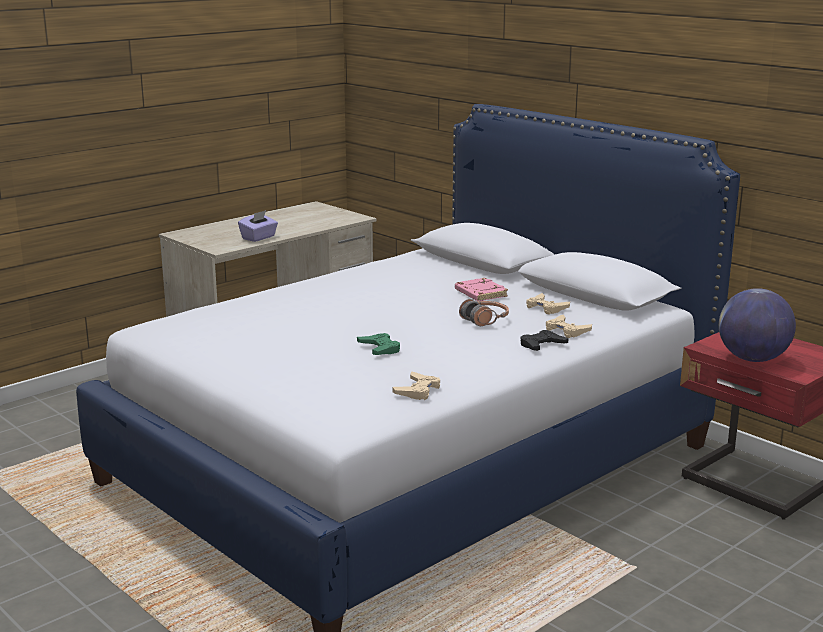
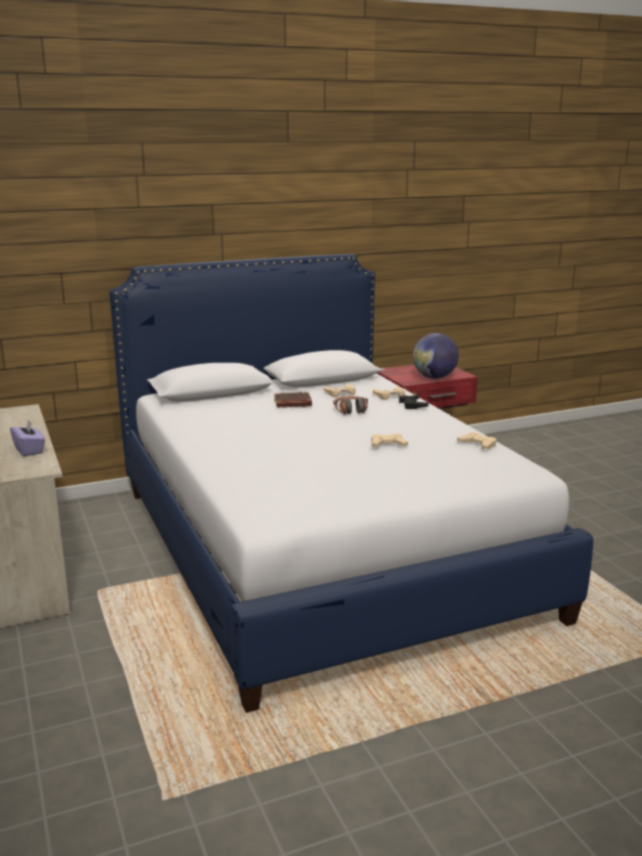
camera: 70 degrees left, 0 degrees up
green game controller [357,333,400,355] -> beige game controller [372,433,408,447]
pink book [455,278,508,301] -> brown book [274,392,312,408]

